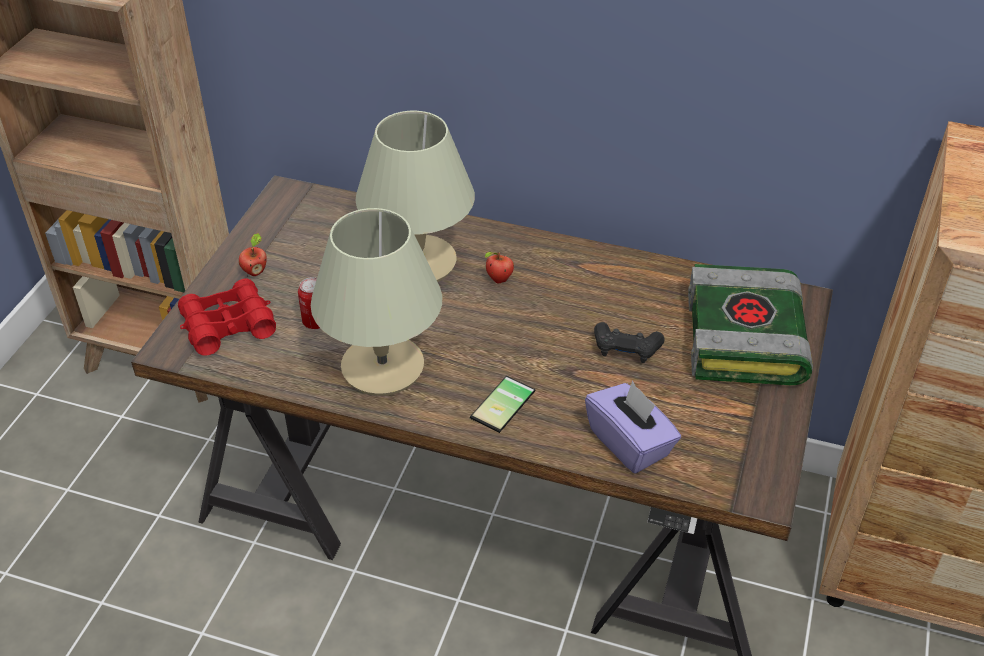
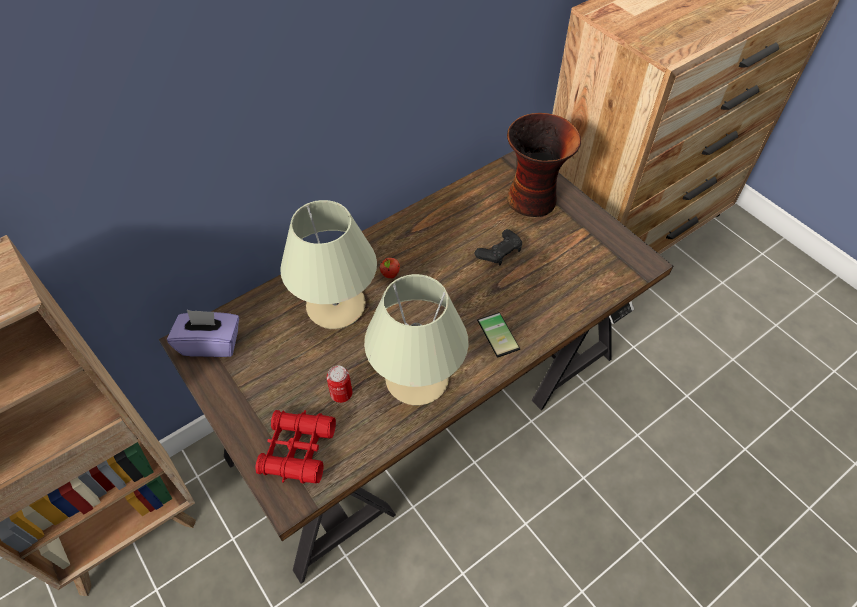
camera: 55 degrees left, 10 degrees up
apple [239,233,267,276] -> none
purple tissue box [585,381,681,474] -> purple tissue box moved to [167,310,239,357]
book [688,264,813,385] -> vase [507,113,581,217]

